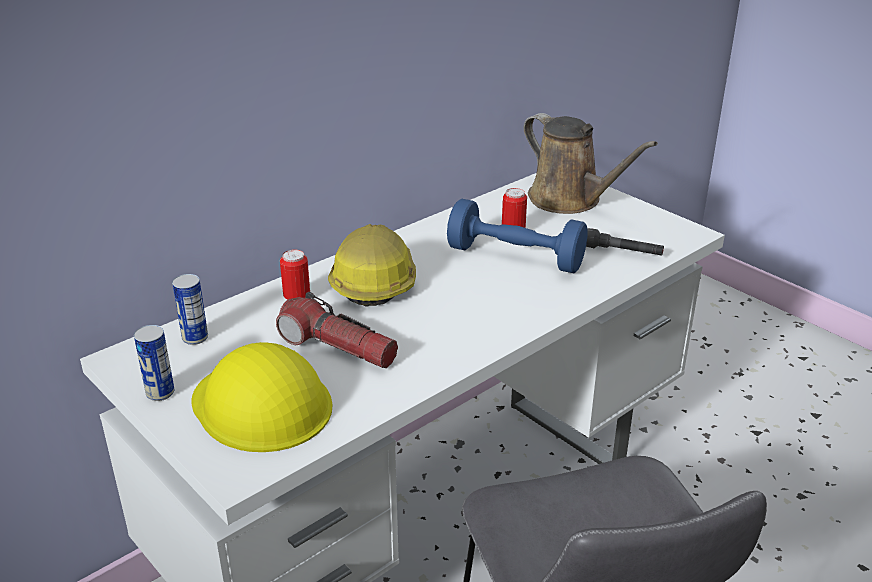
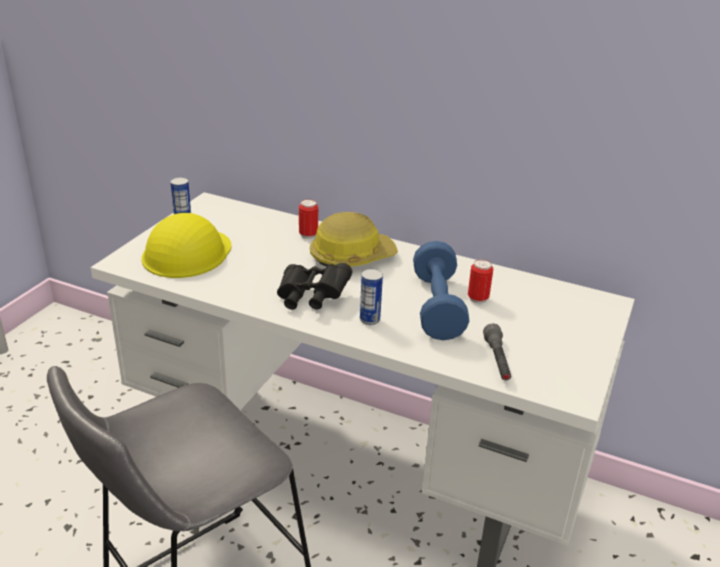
camera: 65 degrees right, 0 degrees up
can [172,274,208,345] -> can moved to [360,269,383,325]
flashlight [276,292,398,368] -> none
brown watering can [523,113,658,214] -> none
none -> black binoculars [277,263,352,310]

